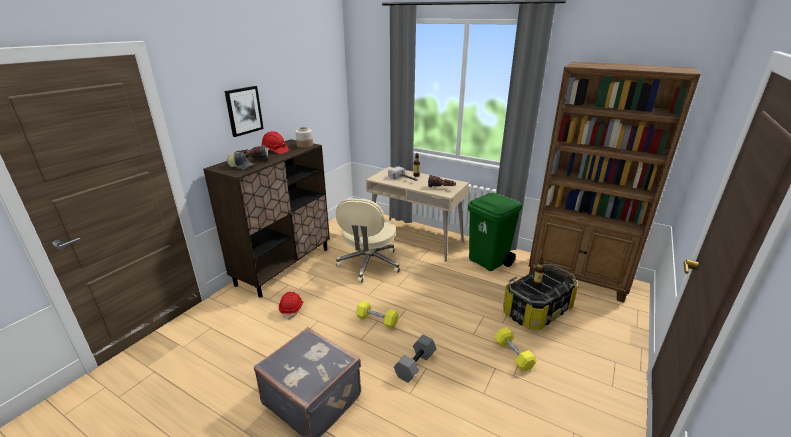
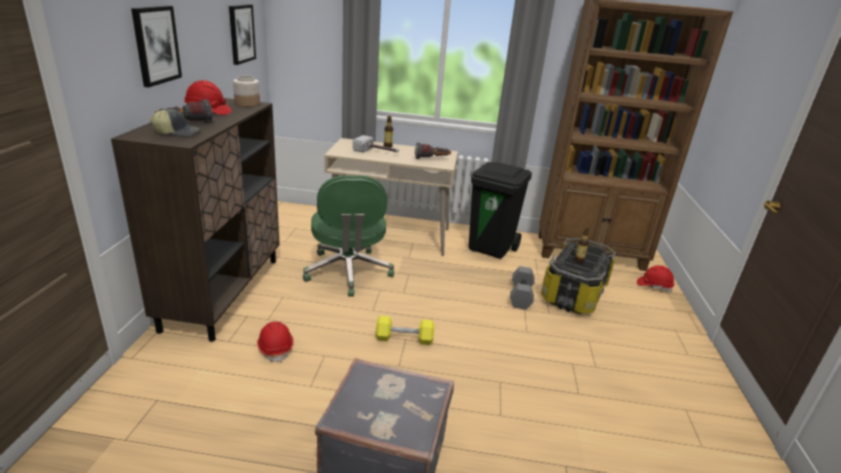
camera: 25 degrees left, 0 degrees up
beige office chair [336,198,400,283] -> green office chair [303,175,394,297]
grey dumbbell [394,335,437,383] -> grey dumbbell moved to [510,266,535,310]
green trash can [468,193,522,271] -> black trash can [469,162,532,259]
yellow dumbbell [494,327,537,372] -> none
none -> picture [229,4,256,65]
none -> red hard hat [637,265,674,292]

